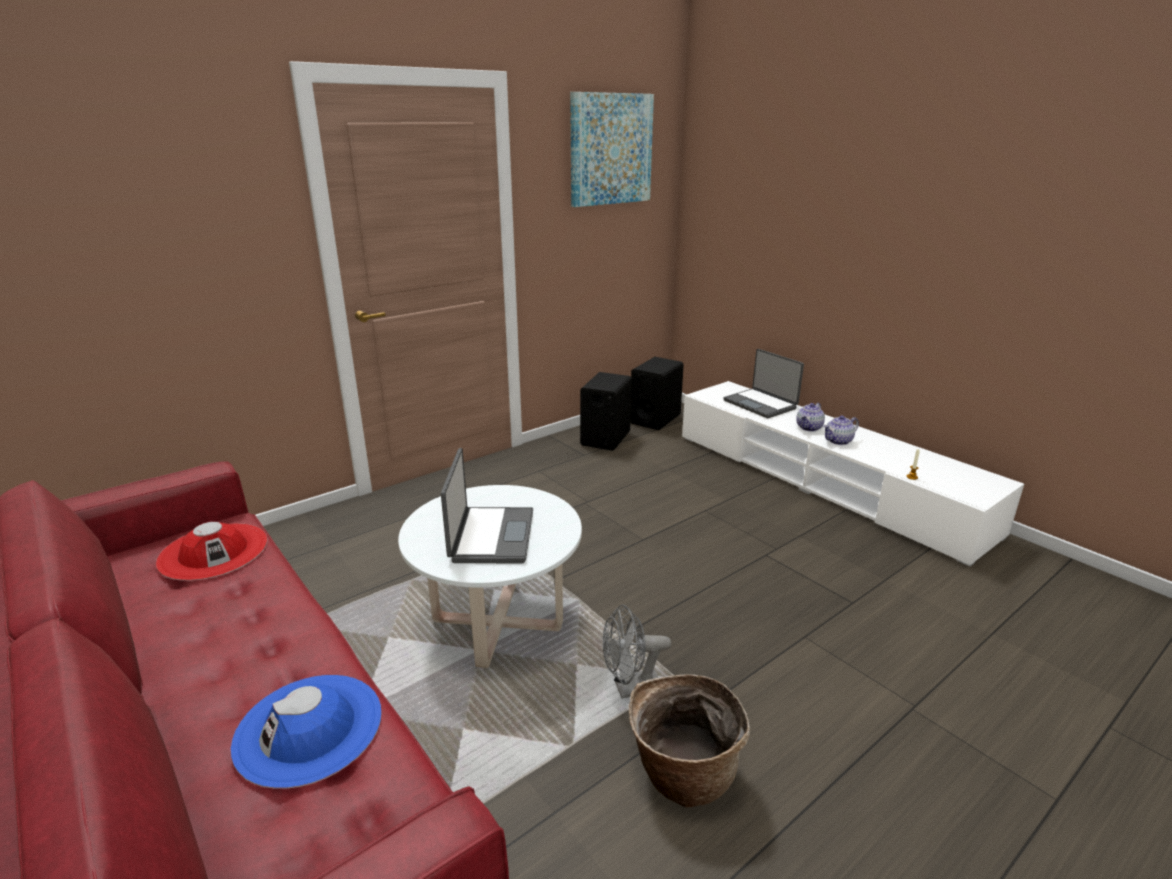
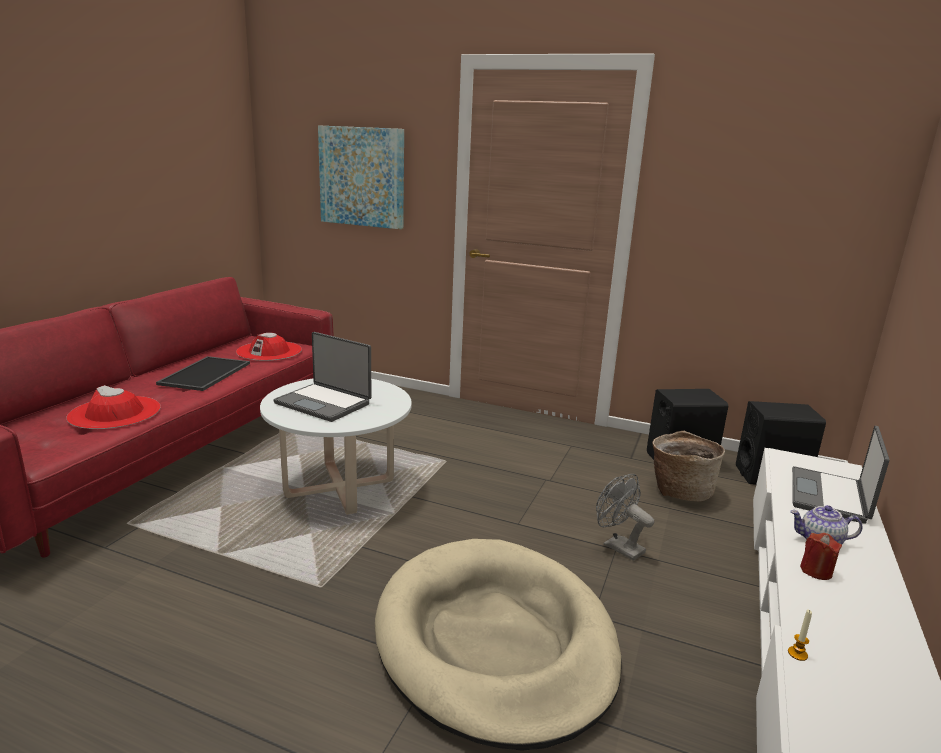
camera: 60 degrees right, 5 degrees down
blue hat [231,675,382,789] -> red hat [66,385,161,429]
laptop [441,448,533,563] -> laptop turned 60 degrees clockwise [273,332,372,422]
picture [570,92,654,207] -> picture moved to [318,125,404,229]
grey fan [603,605,671,698] -> grey fan moved to [596,474,654,561]
basket [629,674,750,808] -> basket moved to [653,431,725,501]
teapot [823,415,859,445] -> red candle [800,533,842,580]
none -> tray [156,356,250,391]
none -> beige dog bed [375,539,622,751]

